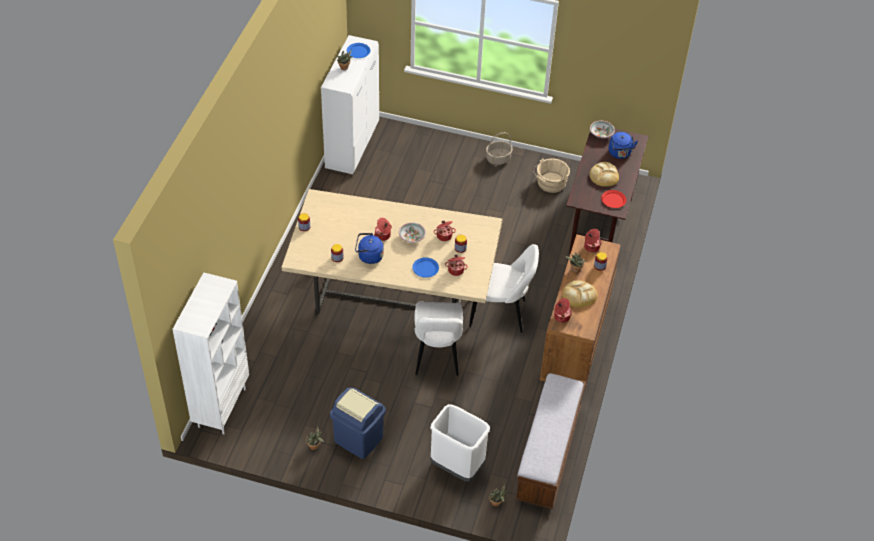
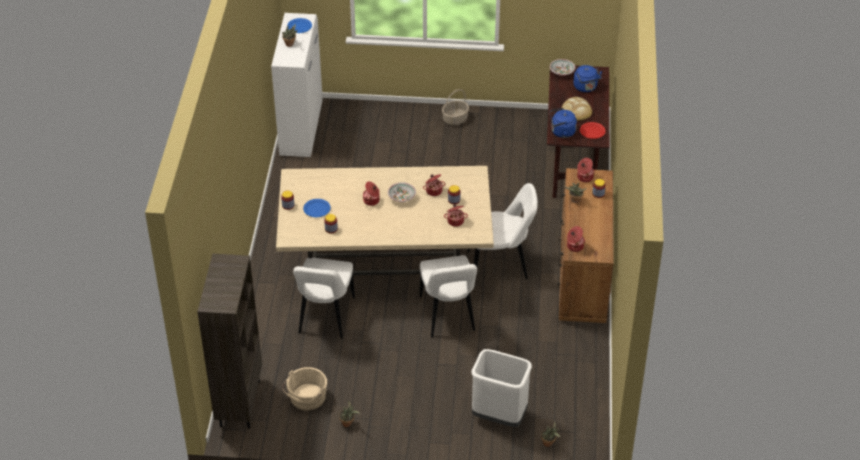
camera: 10 degrees left, 5 degrees down
white bookcase [173,272,249,434] -> brown bookcase [197,253,262,429]
blue trash can [330,388,386,459] -> none
blue kettle [355,233,384,264] -> blue kettle moved to [549,108,577,138]
blue plate [412,257,439,278] -> blue plate moved to [303,199,331,217]
bench [515,373,586,509] -> none
beige bucket [533,158,570,193] -> beige bucket moved to [282,367,327,411]
bread [562,280,598,307] -> none
none -> white chair [293,257,355,338]

